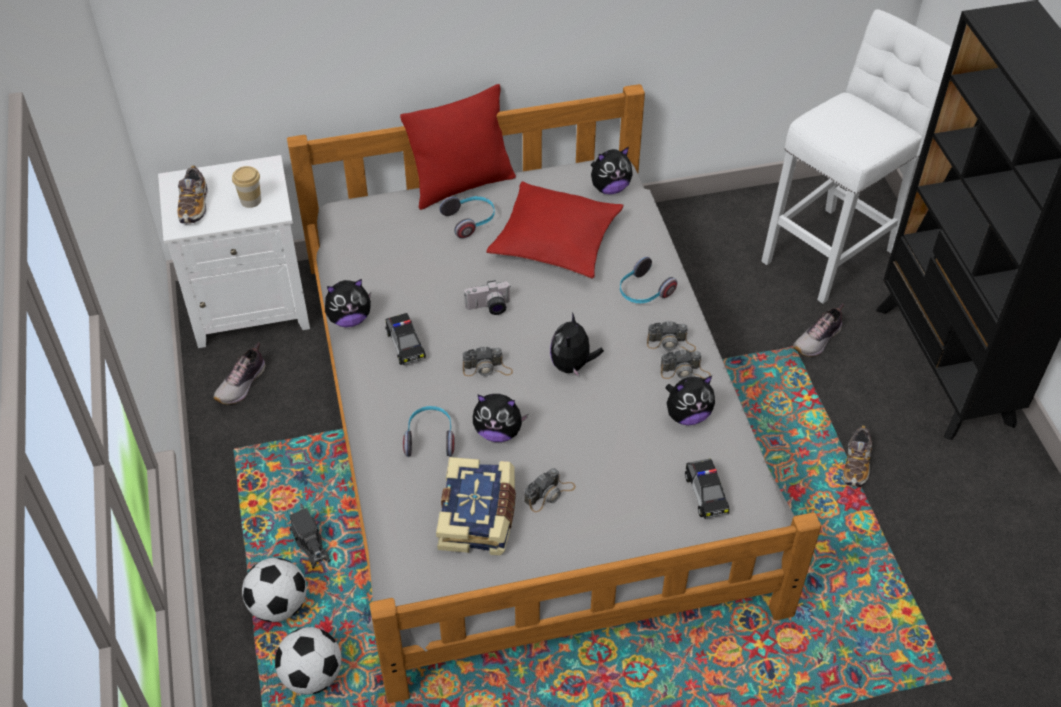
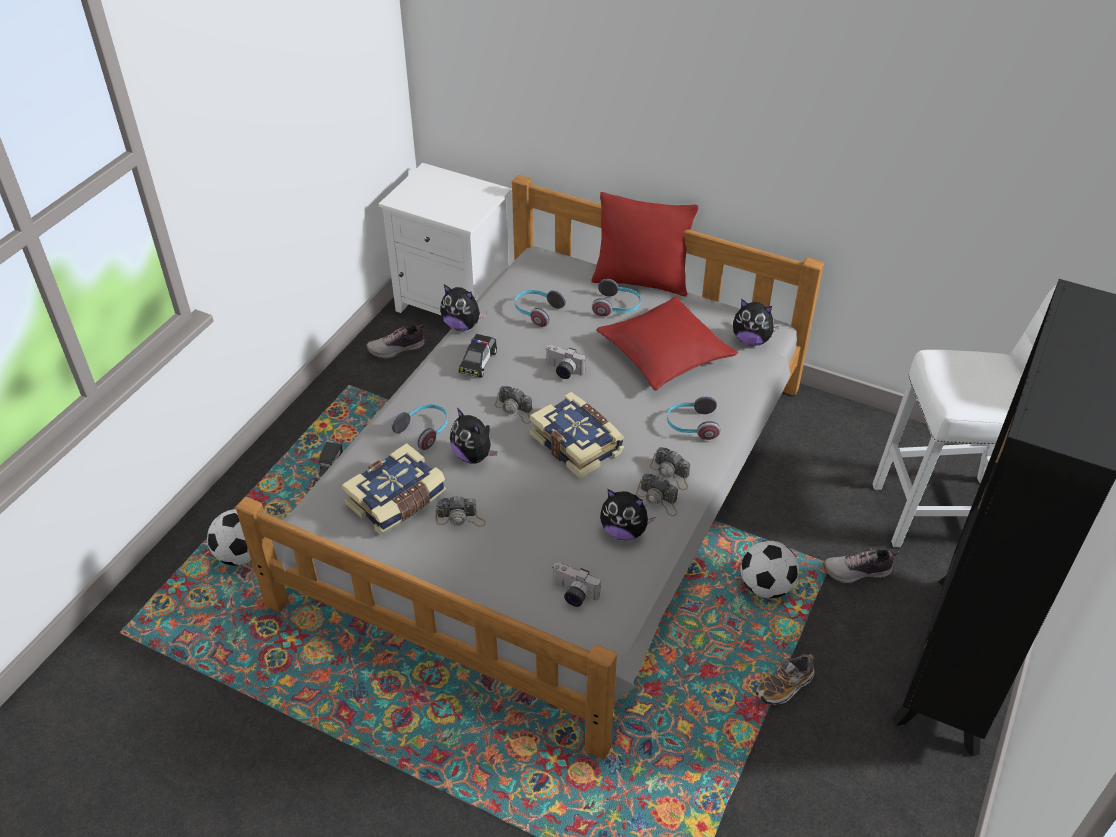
camera: 40 degrees right, 5 degrees down
shoe [177,166,208,224] -> none
cup [232,166,261,208] -> none
football [242,558,307,622] -> football moved to [741,540,799,598]
plush toy [550,312,604,378] -> book [530,392,625,479]
toy car [685,459,729,519] -> camera [553,563,601,607]
none -> headphones [515,290,566,327]

